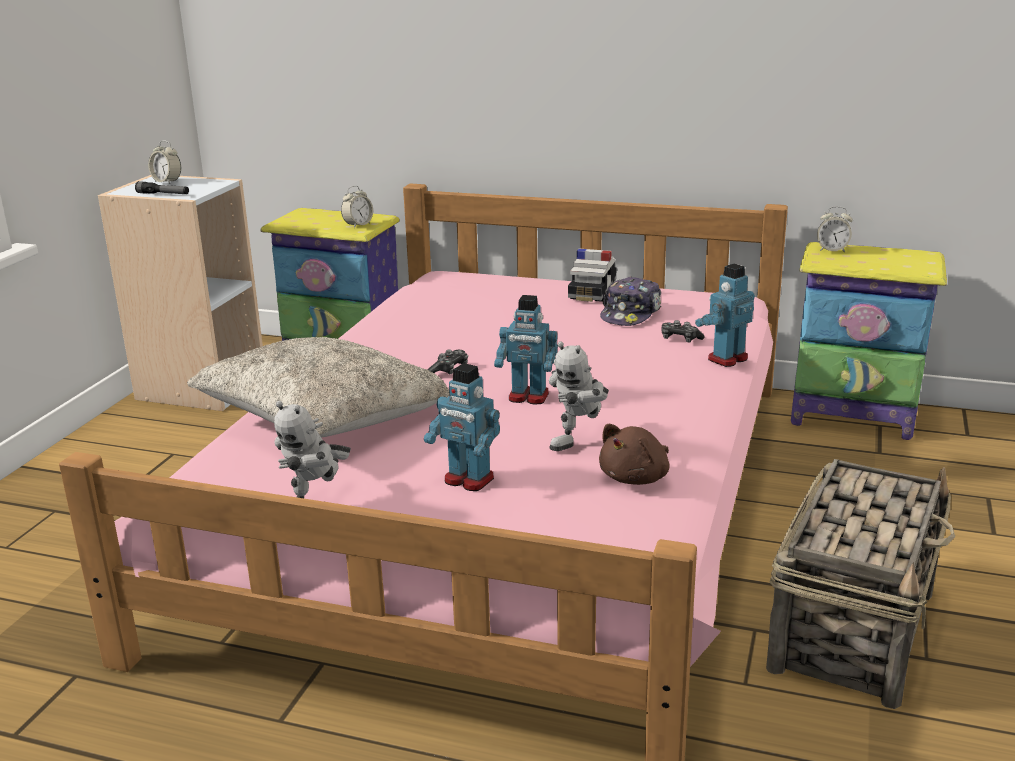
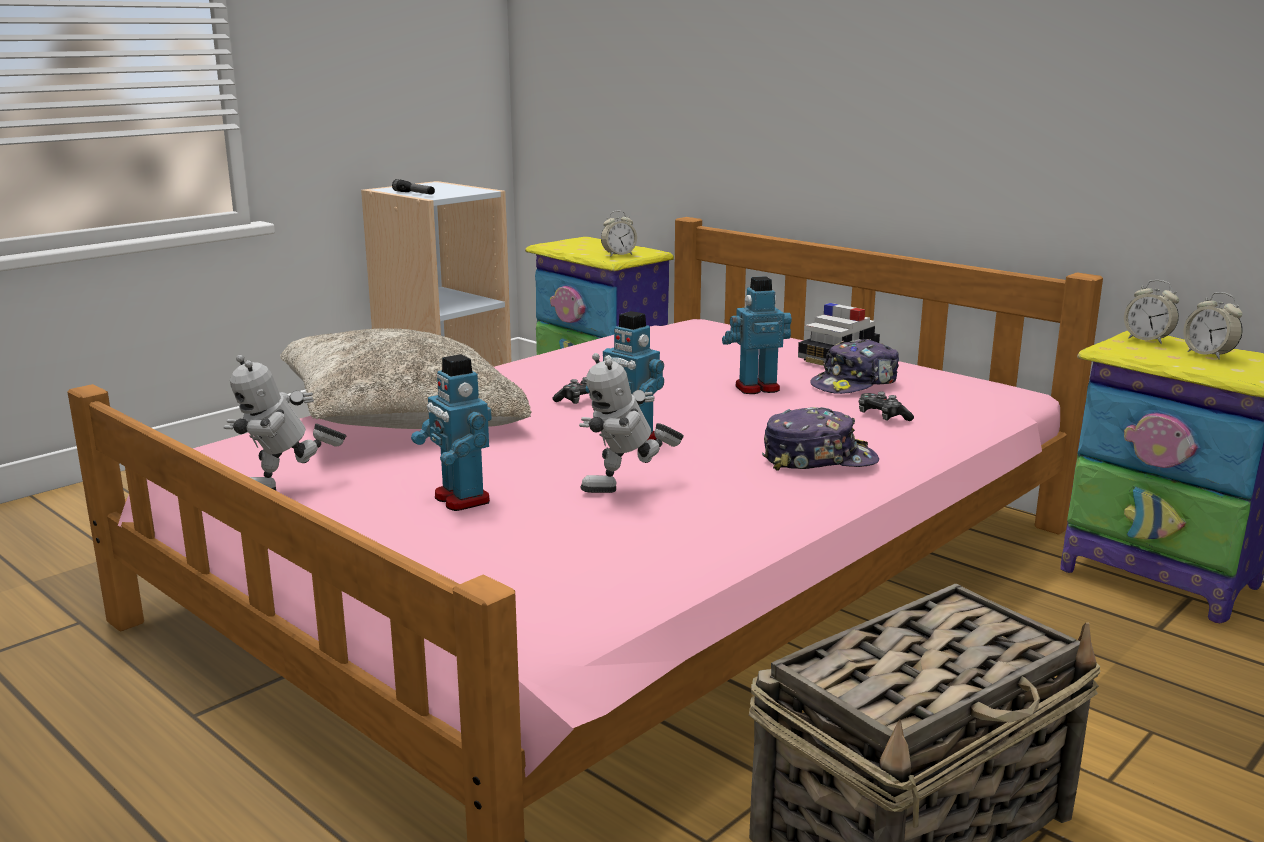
camera: 25 degrees right, 5 degrees down
alarm clock [148,140,181,184] -> alarm clock moved to [1183,292,1243,360]
brown plush toy [599,424,669,485] -> none
toy robot [695,264,755,367] -> toy robot moved to [722,276,792,394]
none -> cap [762,407,879,470]

